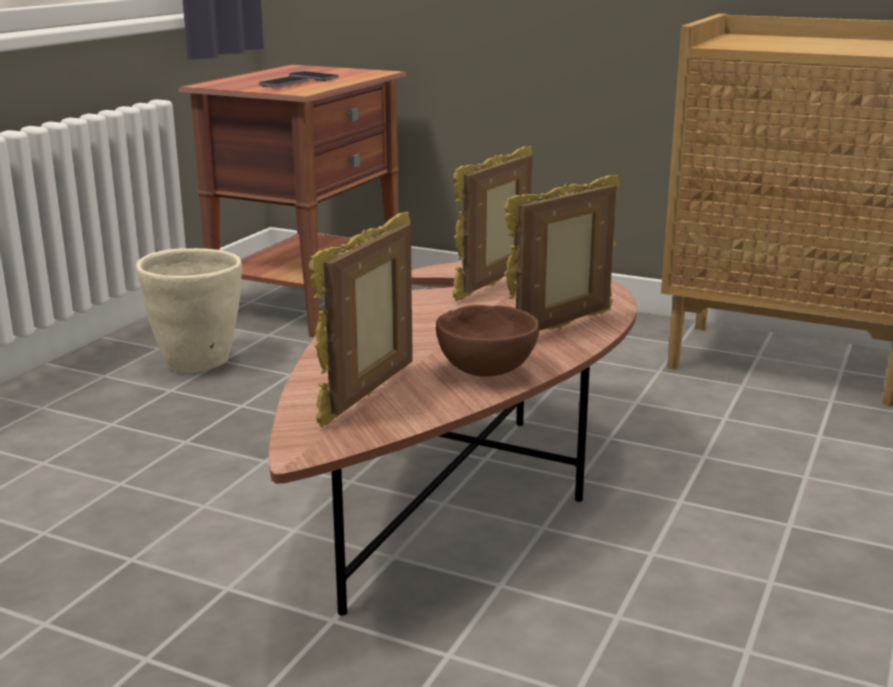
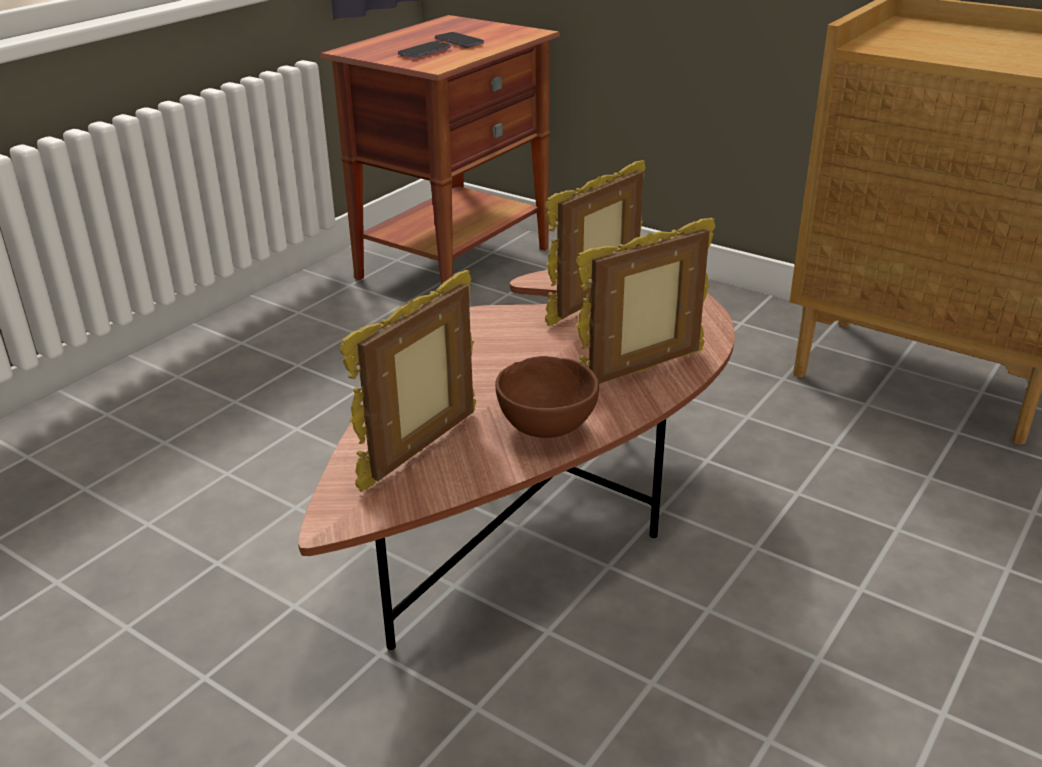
camera: 10 degrees right, 10 degrees up
beige planter [136,248,242,373] -> none

